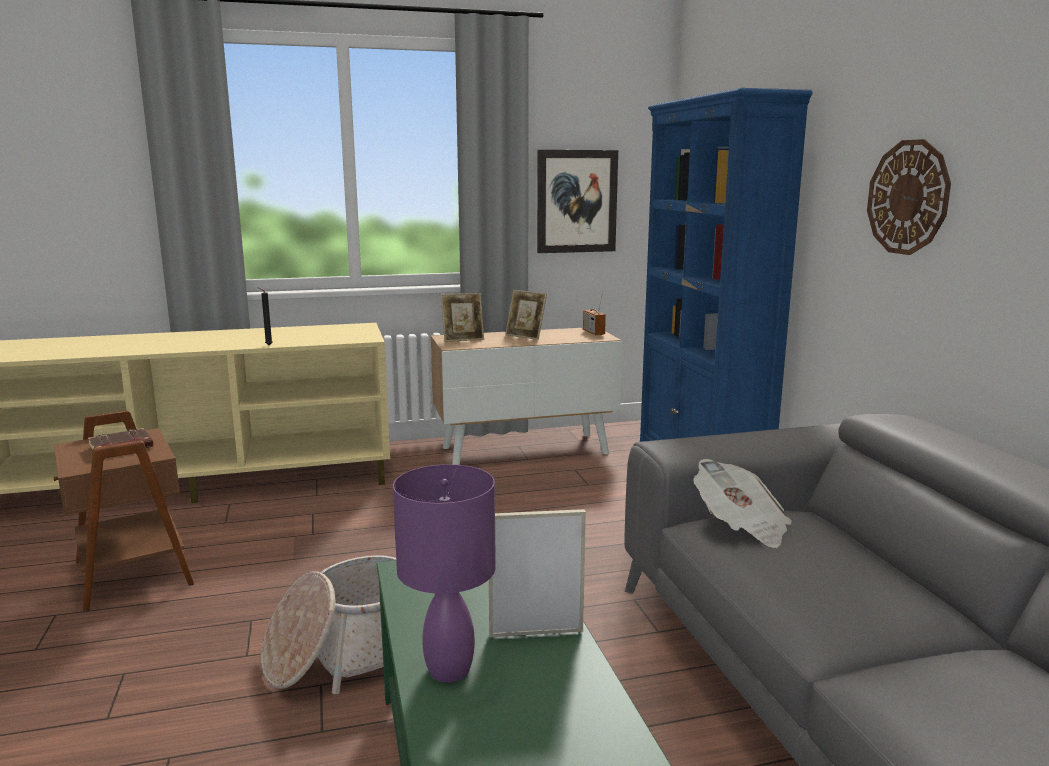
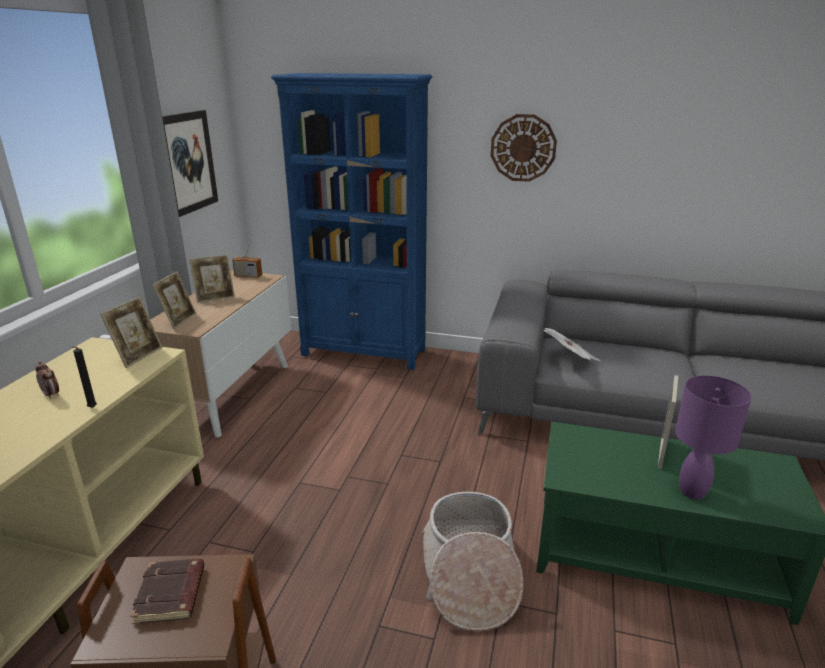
camera: 60 degrees left, 10 degrees up
none -> alarm clock [35,361,59,399]
none -> picture frame [100,297,162,368]

